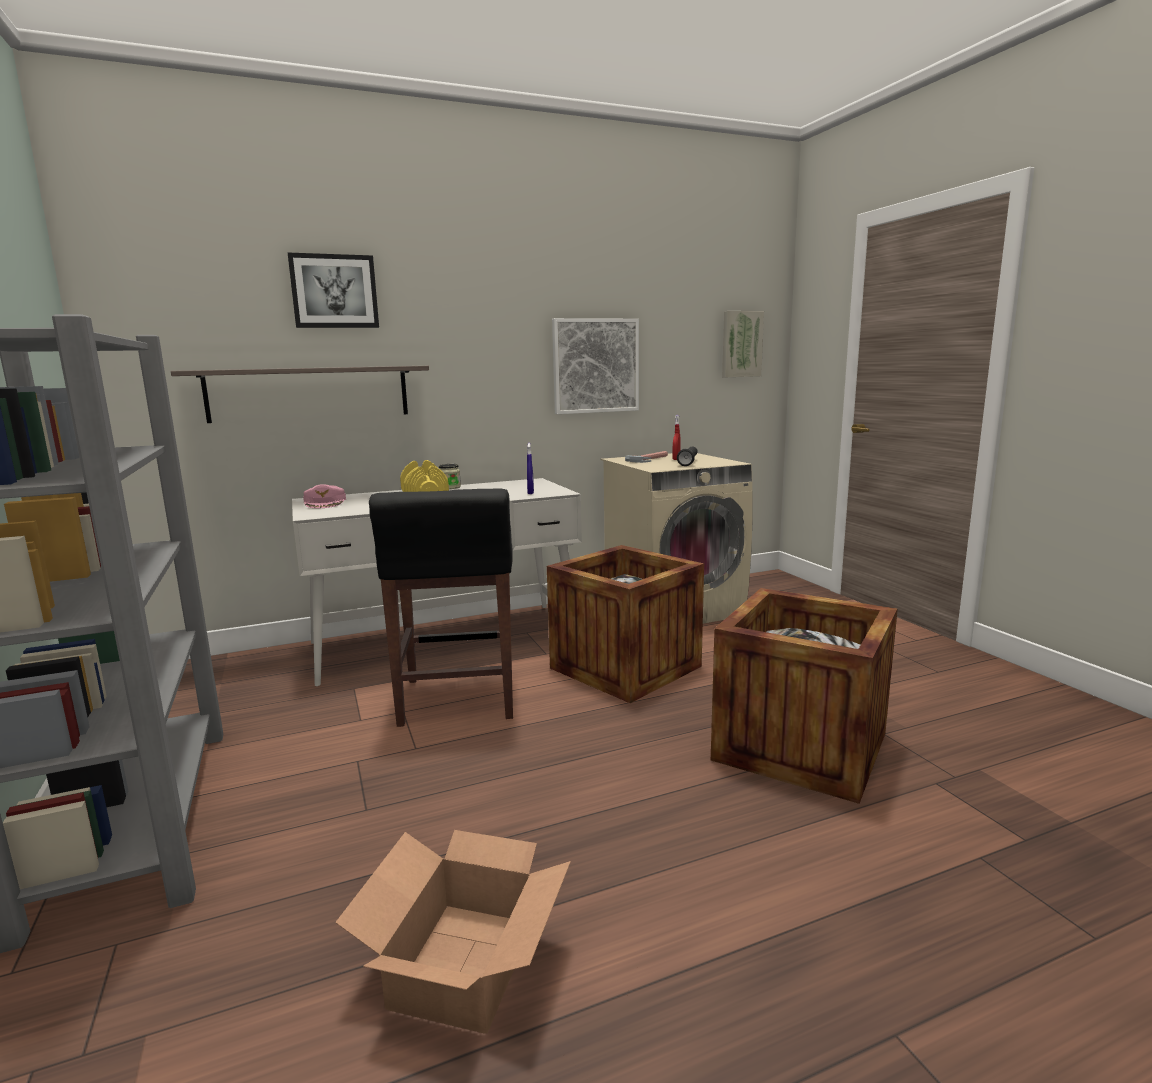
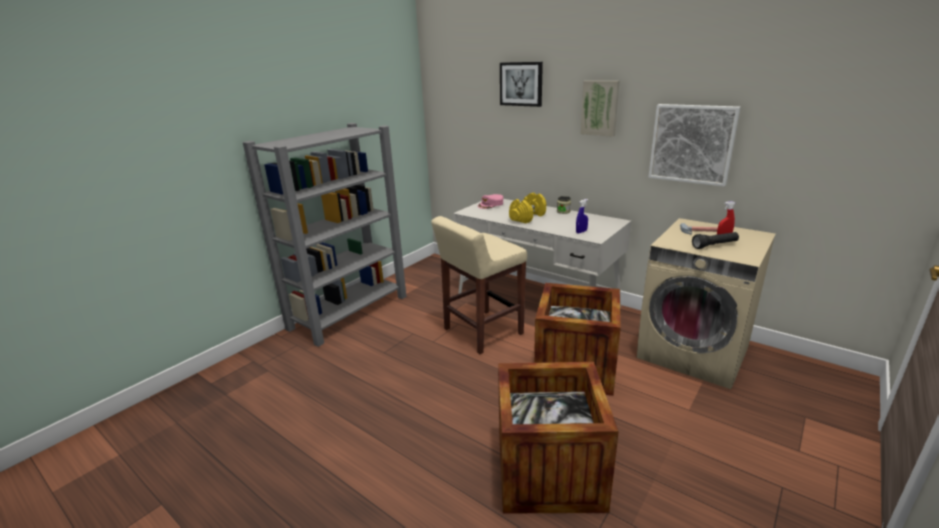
camera: 60 degrees right, 10 degrees up
shelf [171,366,429,423] -> none
cardboard box [335,830,571,1034] -> none
black stool [369,488,513,727] -> beige stool [431,216,527,354]
picture [722,311,764,377] -> picture moved to [581,81,620,137]

